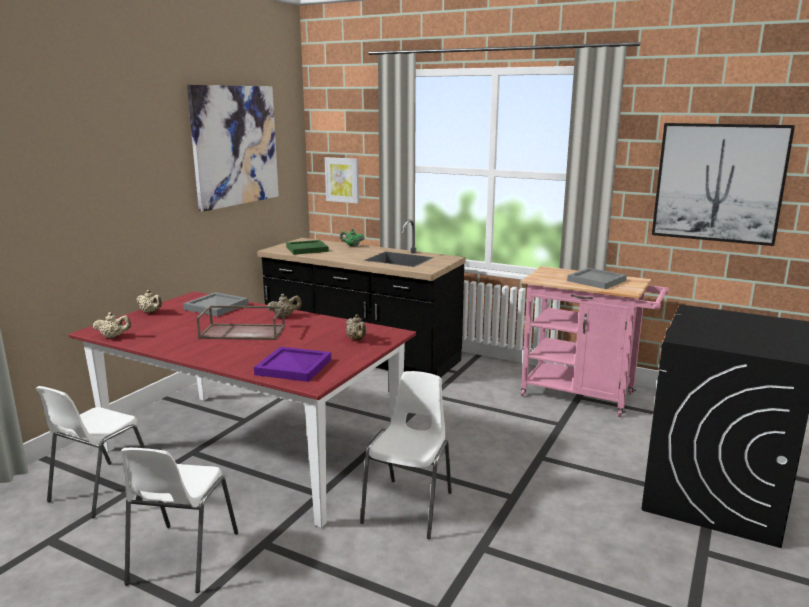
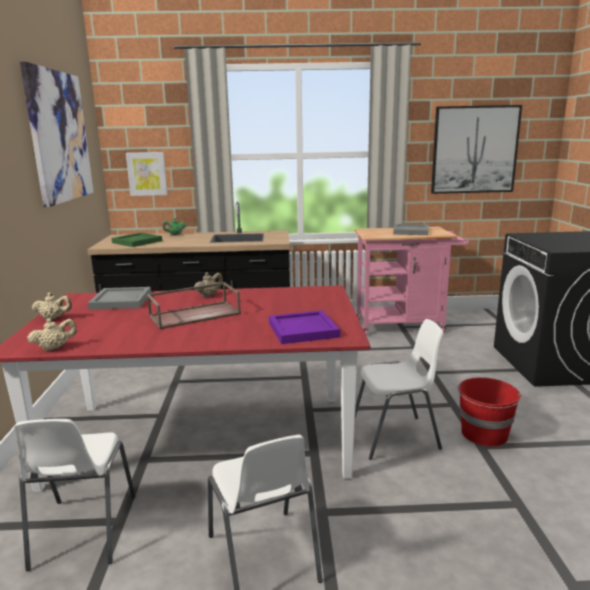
camera: 30 degrees left, 0 degrees up
beige teapot [346,314,367,340] -> none
white chair [360,371,452,539] -> white chair turned 90 degrees clockwise [355,319,443,460]
none -> red bucket [457,377,522,447]

